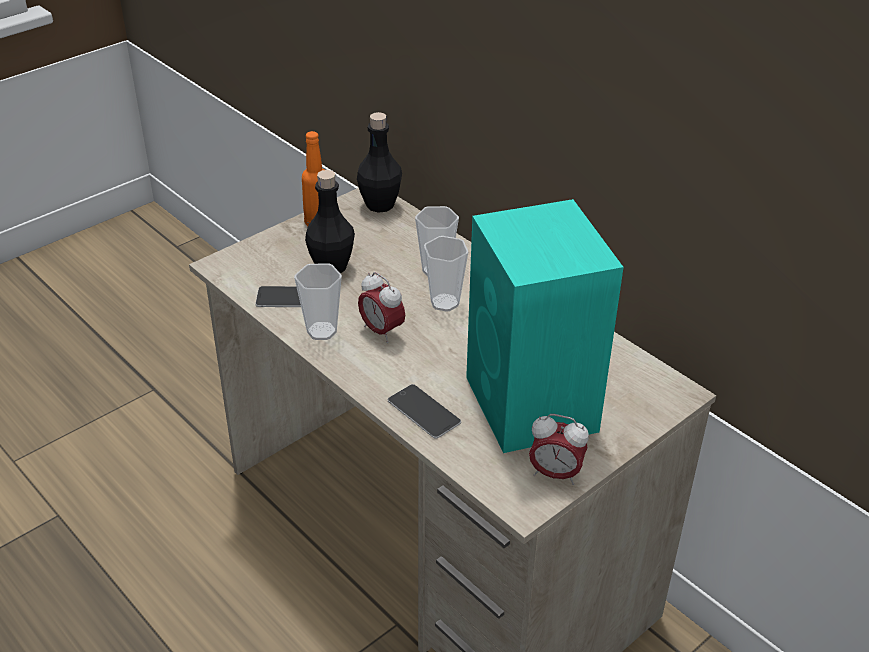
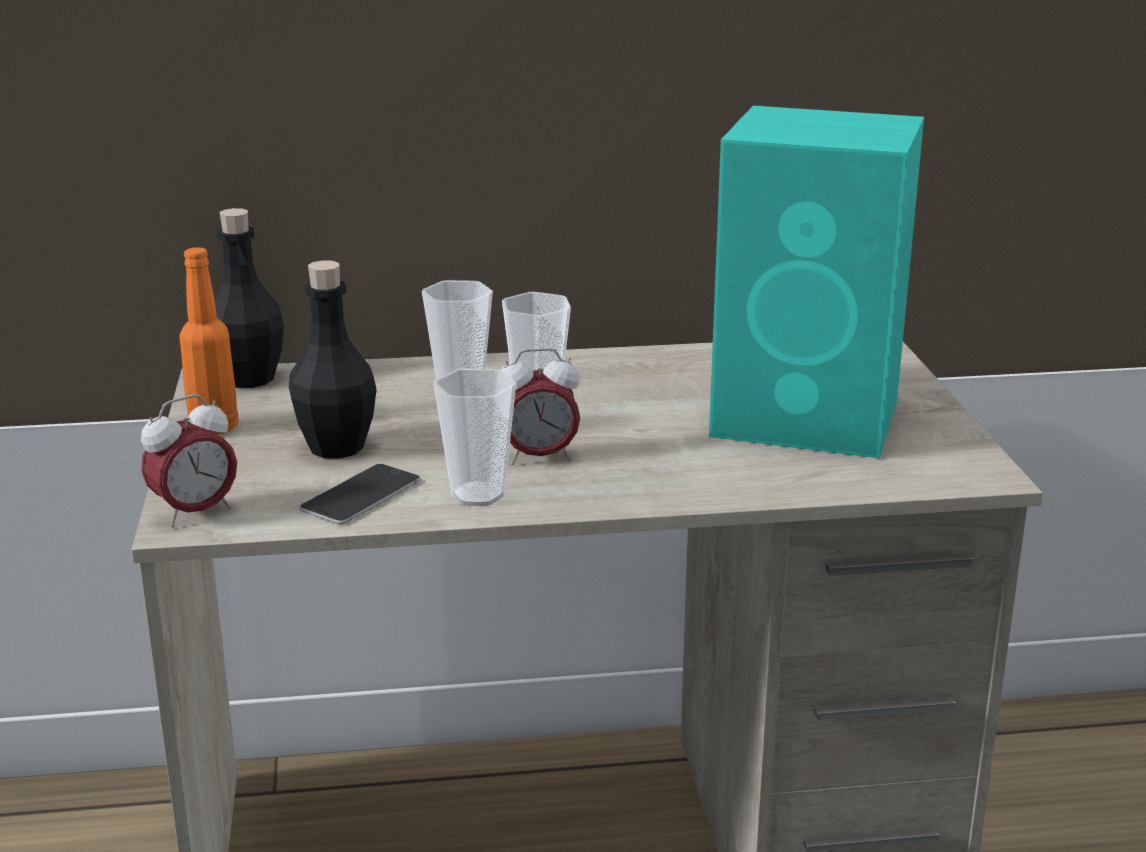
camera: 55 degrees left, 15 degrees down
phone [387,384,461,439] -> none
alarm clock [529,414,589,485] -> alarm clock moved to [141,395,237,528]

